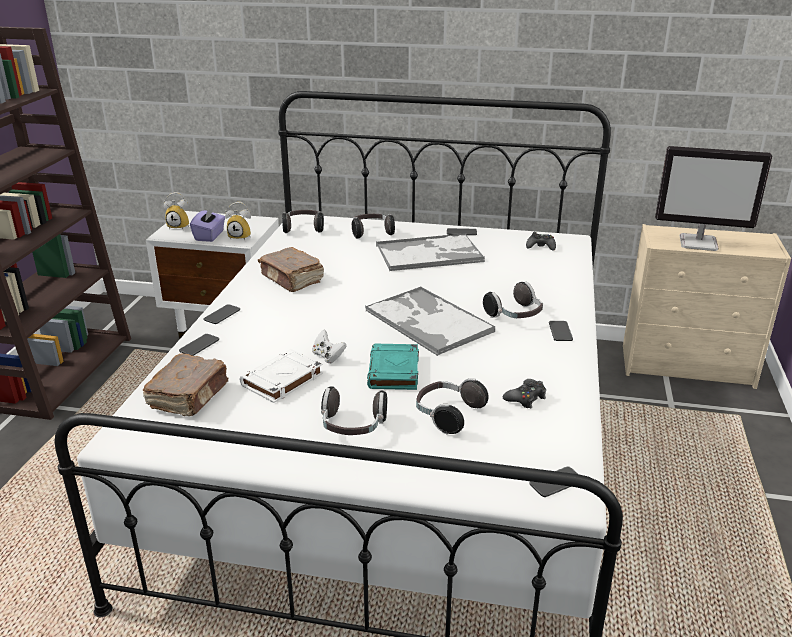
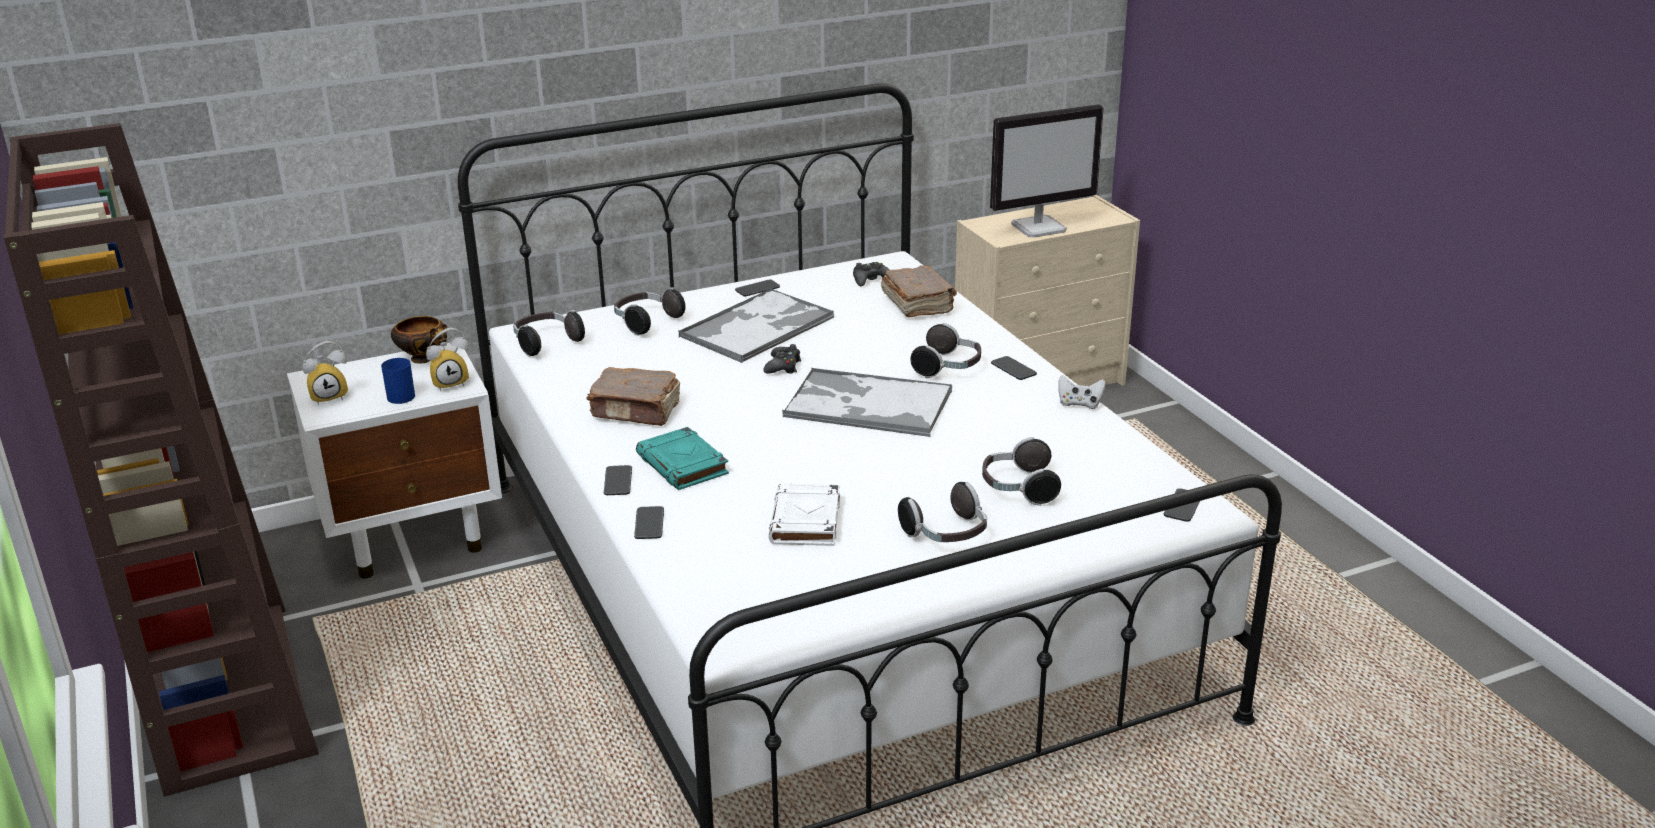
camera: 35 degrees left, 0 degrees up
brown book [142,353,228,416] -> brown book moved to [881,265,957,317]
purple tissue box [190,207,225,242] -> blue mug [381,358,415,404]
white game controller [312,330,346,363] -> white game controller moved to [1058,375,1105,409]
turquoise book [367,344,419,390] -> turquoise book moved to [636,427,729,490]
black game controller [503,379,546,408] -> black game controller moved to [763,344,801,374]
none -> bowl [391,316,447,364]

